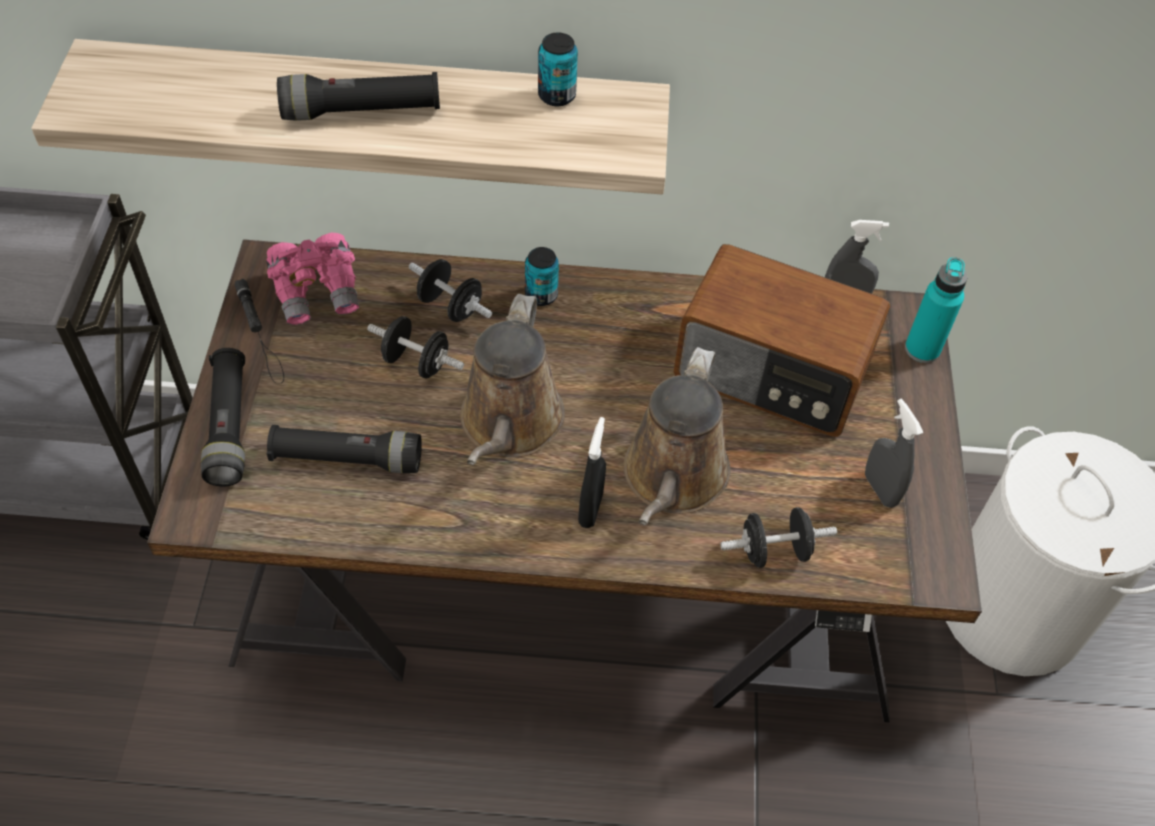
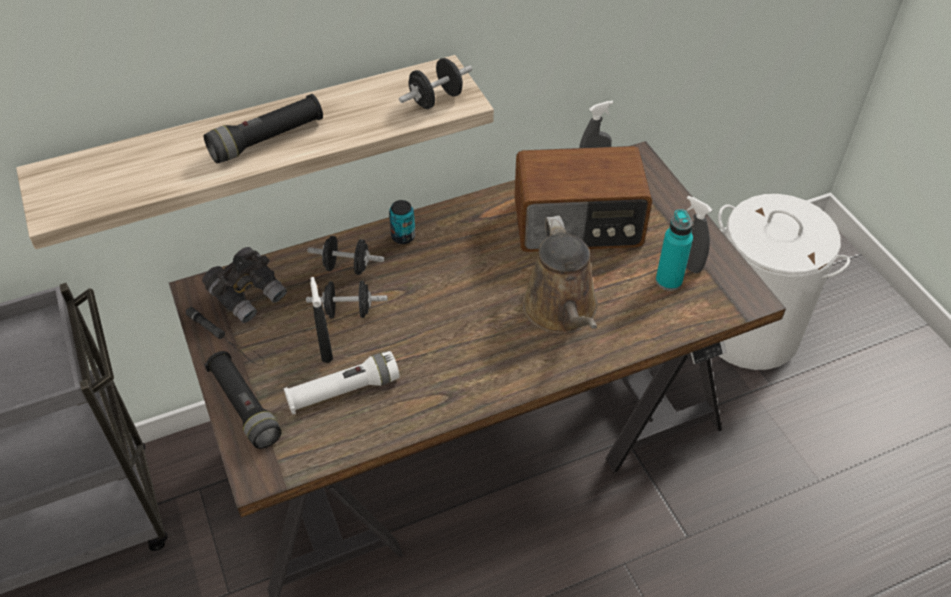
camera: 25 degrees left, 5 degrees down
pink binoculars [266,233,359,325] -> grey binoculars [202,247,287,323]
black flashlight [267,425,422,473] -> white flashlight [284,351,400,414]
brown watering can [460,294,565,465] -> none
can [538,33,578,106] -> none
black spray bottle [578,417,606,528] -> black spray bottle moved to [310,277,333,363]
black dumbbell [720,507,837,568] -> black dumbbell moved to [399,58,472,109]
turquoise bottle [905,257,967,363] -> turquoise bottle moved to [656,209,693,291]

